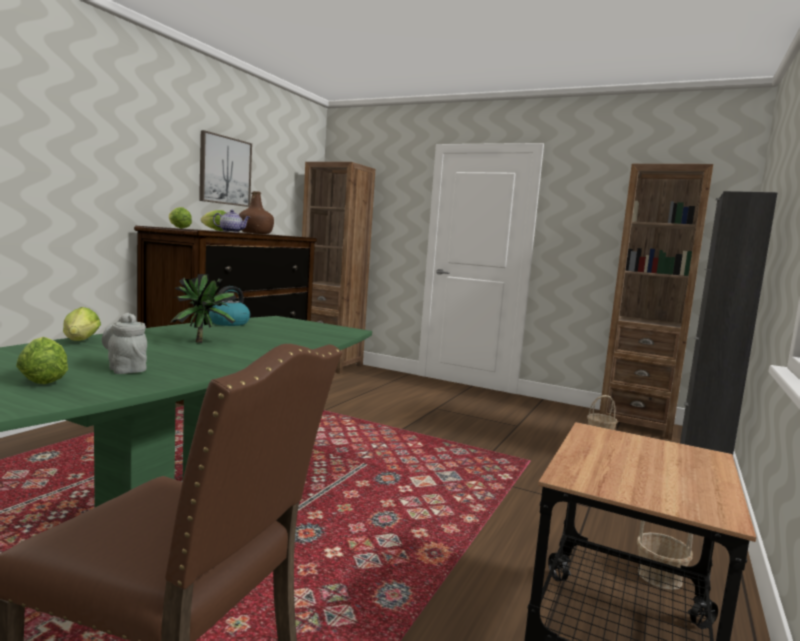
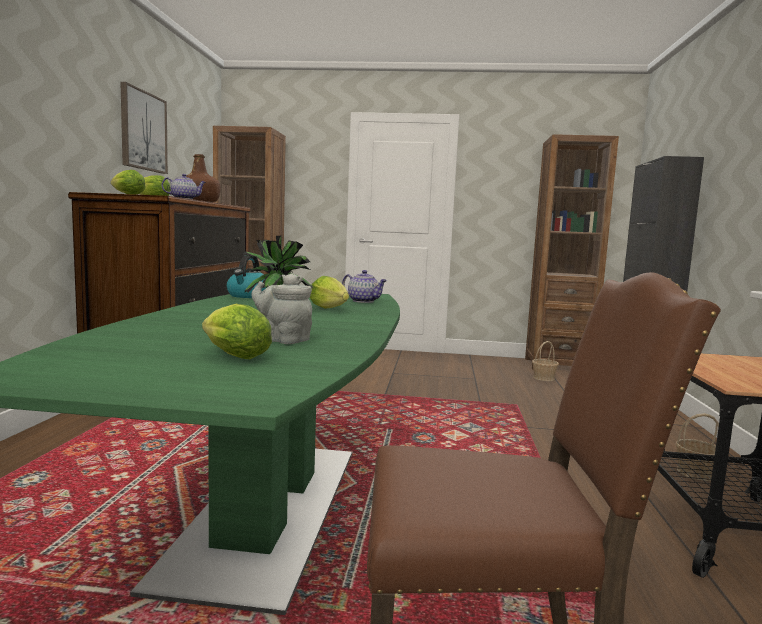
camera: 20 degrees left, 0 degrees up
lettuce [63,307,101,341] -> lettuce moved to [310,276,349,308]
none -> teapot [342,270,387,303]

